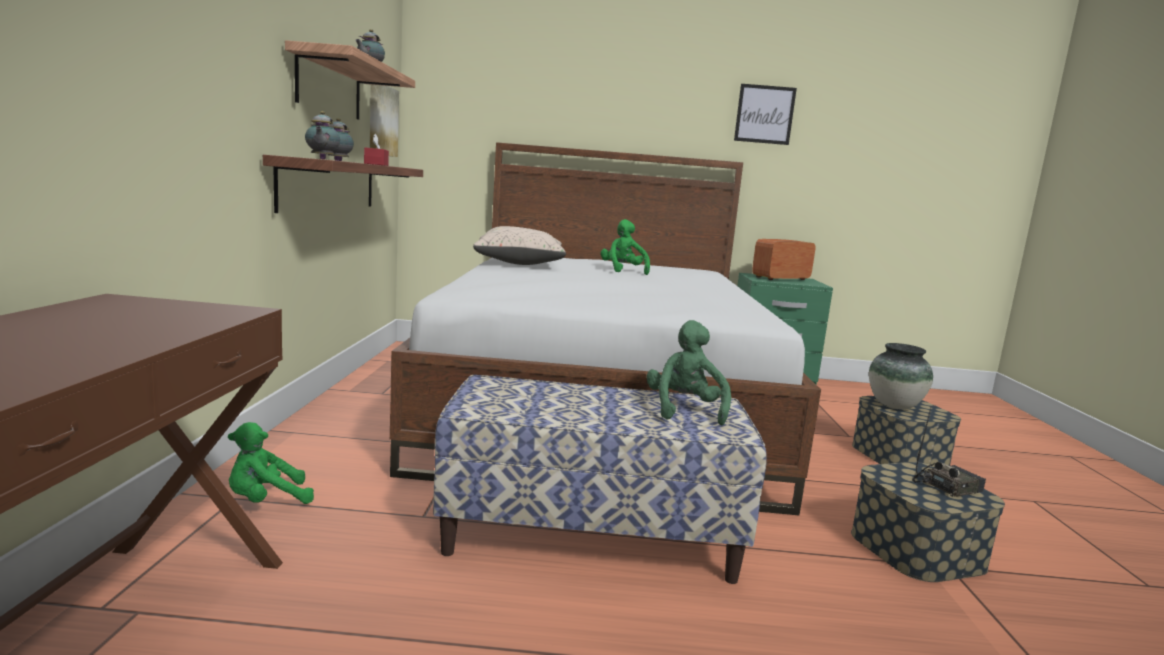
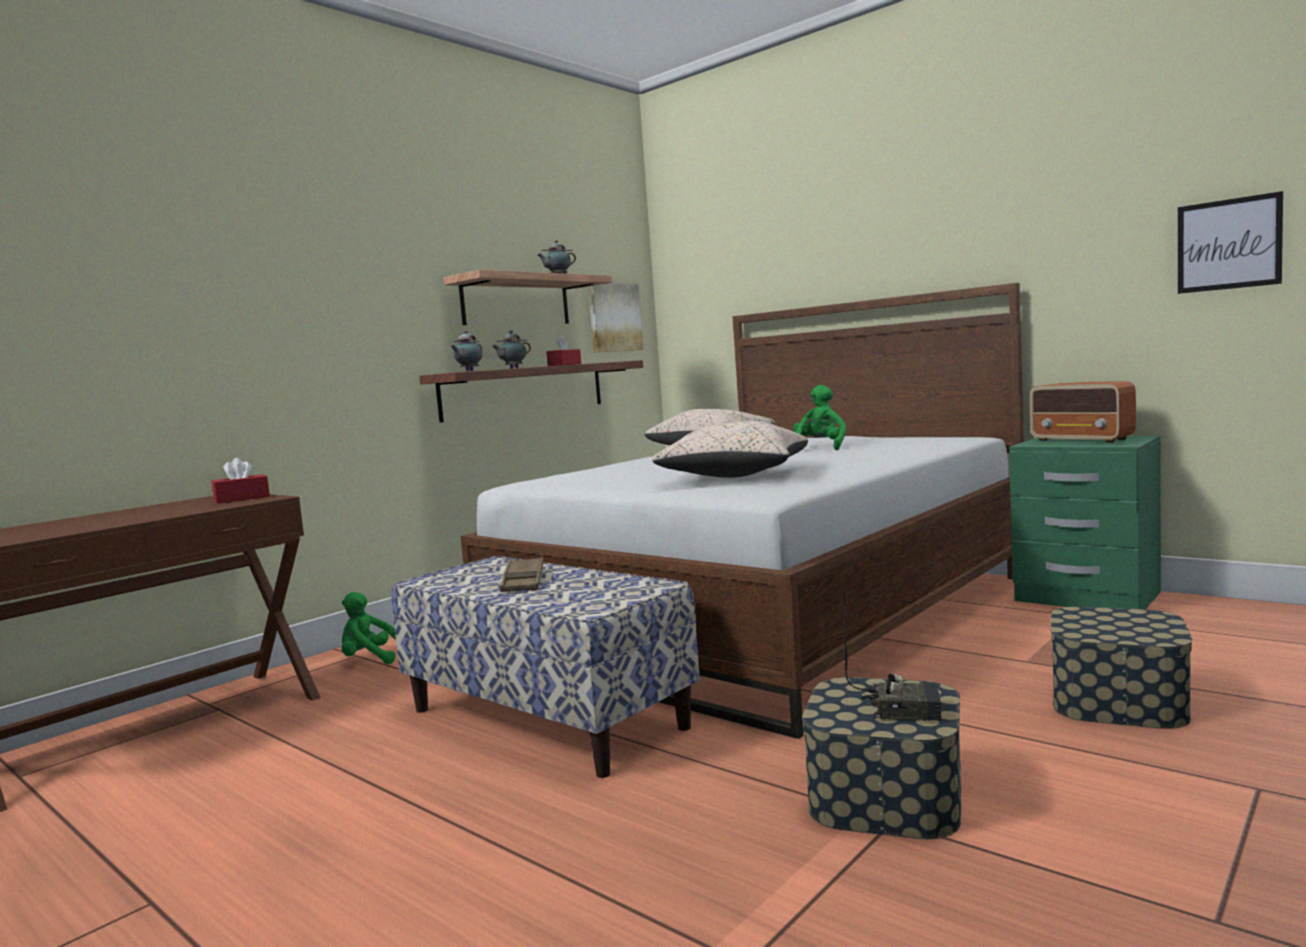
camera: 40 degrees right, 5 degrees down
green plush toy [646,320,731,425] -> none
picture [734,84,797,145] -> picture moved to [1178,191,1283,294]
radio [752,239,815,280] -> radio turned 135 degrees counterclockwise [1029,381,1136,443]
vase [869,343,933,410] -> none
none -> red tissue box [211,458,270,504]
none -> brown tray [500,557,543,592]
none -> beige pillow [652,421,808,478]

